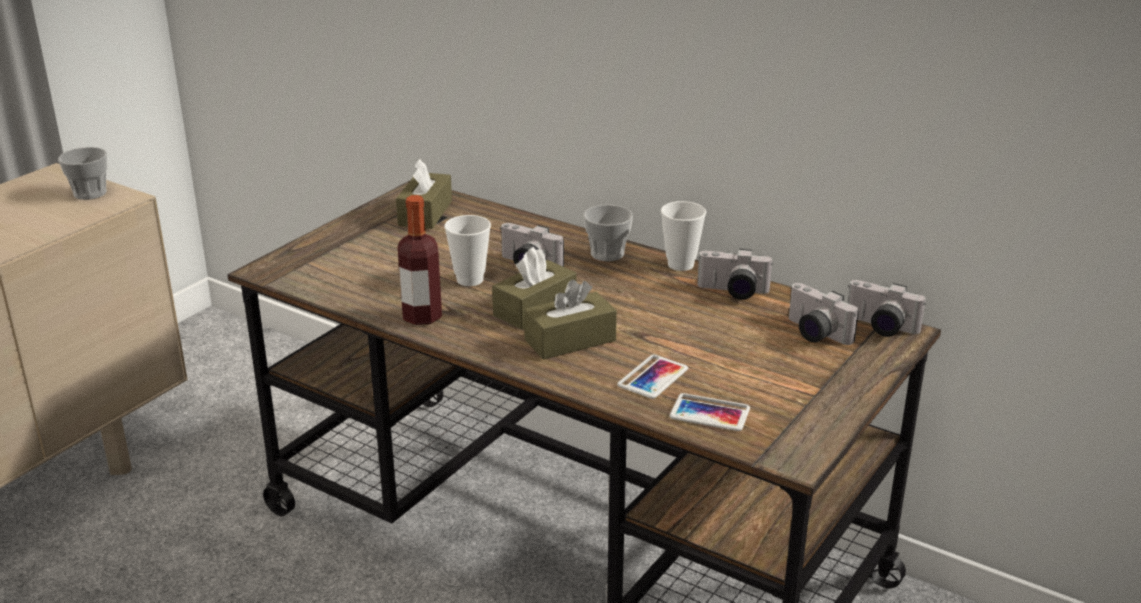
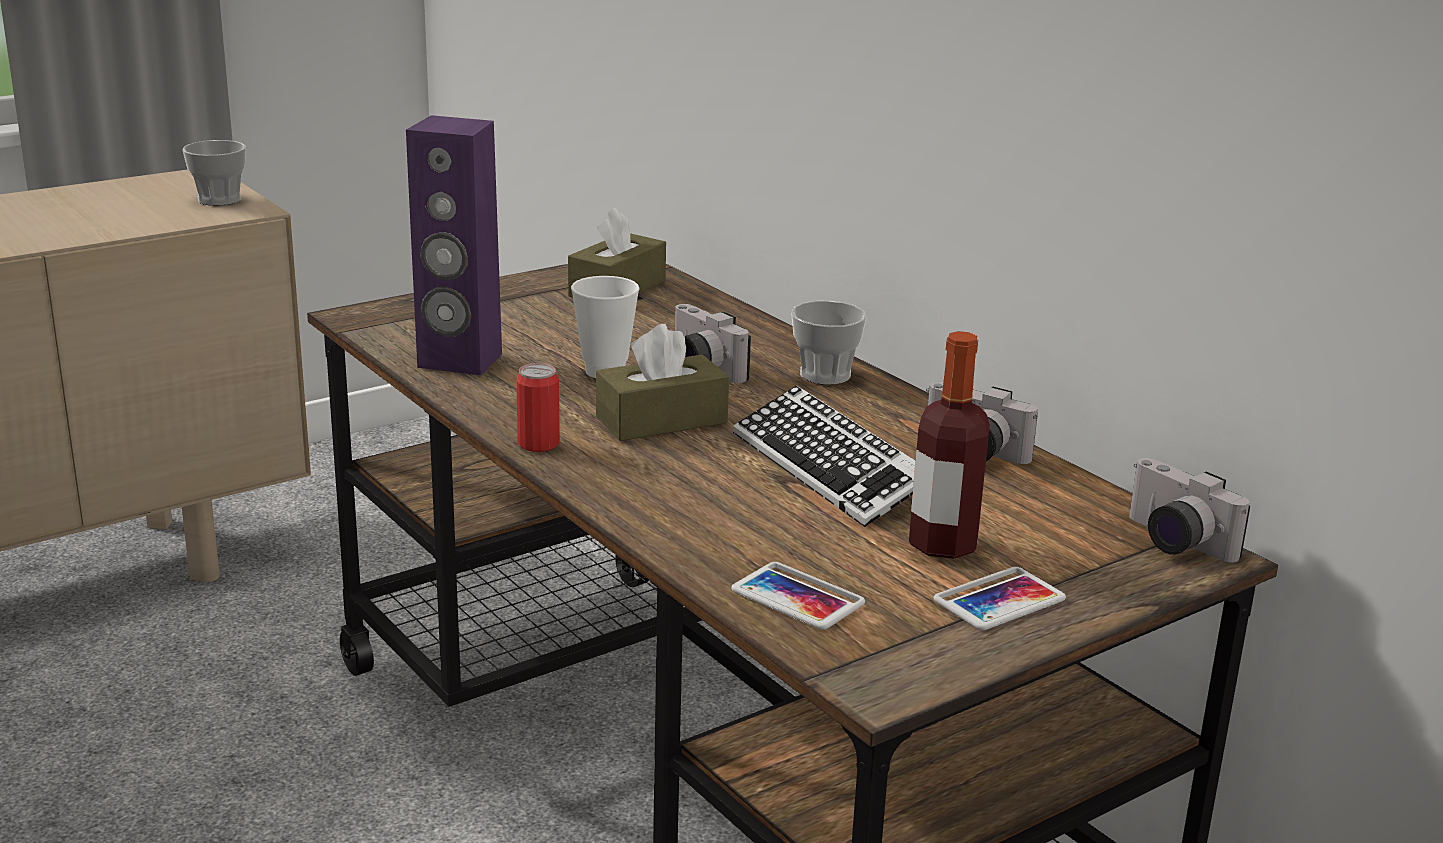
camera: 20 degrees right, 5 degrees down
bottle [398,195,442,325] -> bottle moved to [909,331,990,559]
brown tissue box [524,280,617,360] -> none
phone [617,355,688,399] -> phone moved to [934,567,1066,630]
cup [661,201,706,271] -> none
camera [789,283,859,345] -> none
none -> purple speaker [406,115,502,375]
none -> can [516,363,560,452]
none -> keyboard [733,386,915,527]

